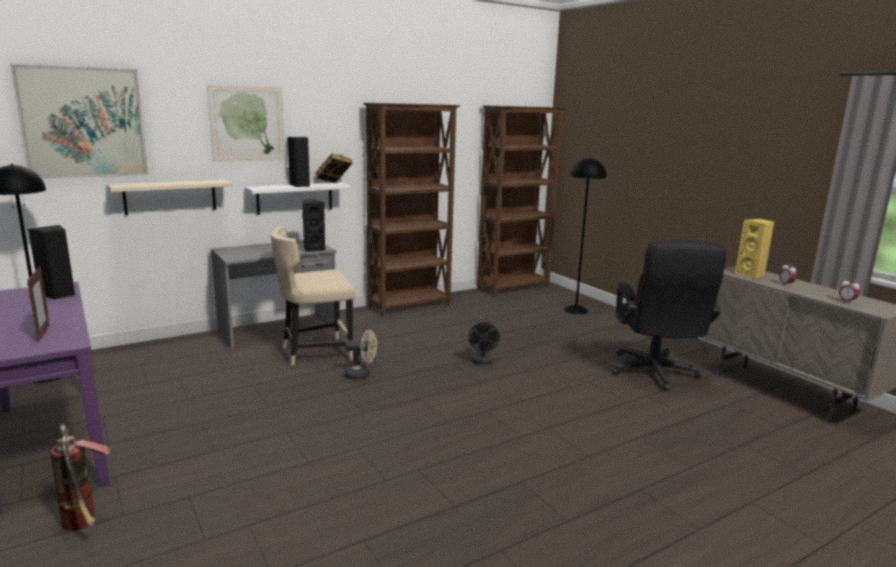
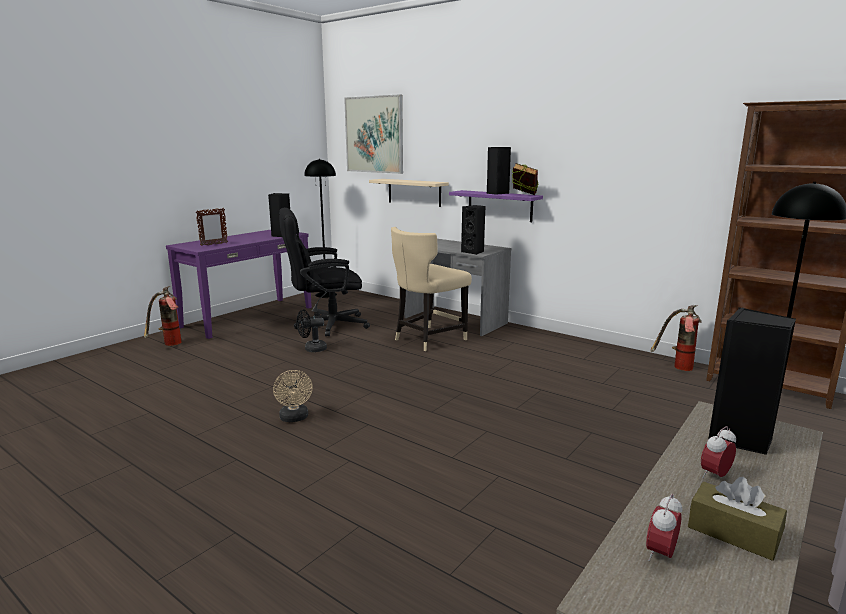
camera: 70 degrees right, 0 degrees up
picture [207,85,285,162] -> none
white shelf [245,182,350,215] -> purple shelf [449,190,543,222]
beige chair [270,226,356,365] -> beige chair turned 90 degrees counterclockwise [391,227,472,351]
beige fan [345,330,377,380] -> beige fan moved to [273,370,313,422]
brown bookcase [363,103,460,317] -> none
black fan [469,322,500,365] -> black fan moved to [297,309,327,352]
black office chair [612,240,726,391] -> black office chair moved to [279,207,370,337]
yellow speaker [735,219,775,279] -> black speaker [708,307,796,455]
none -> fire extinguisher [651,305,702,371]
none -> brown tissue box [688,477,787,561]

